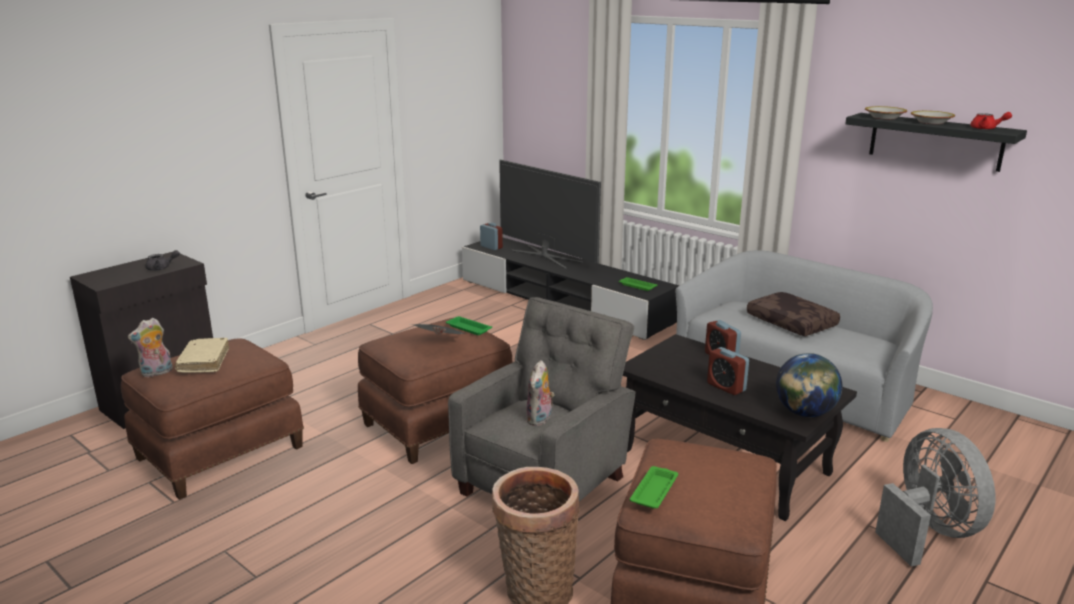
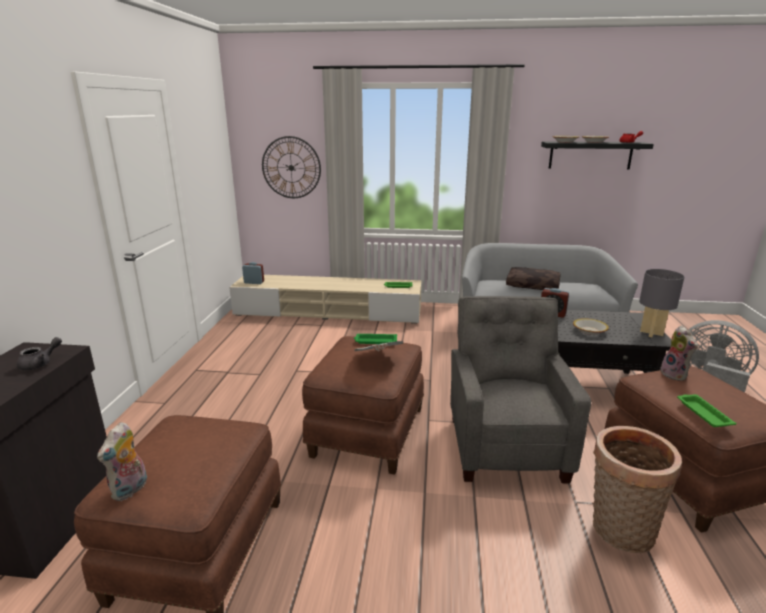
camera: 35 degrees left, 0 degrees up
beige book [175,338,229,373] -> none
black tv stand [462,238,679,340] -> beige tv stand [229,275,422,324]
television [499,159,601,268] -> none
plush toy [526,360,555,426] -> plush toy moved to [661,325,698,381]
alarm clock [707,347,749,395] -> bowl [573,318,609,335]
globe [776,353,842,417] -> grey table lamp [639,269,684,337]
none -> wall clock [262,136,321,198]

